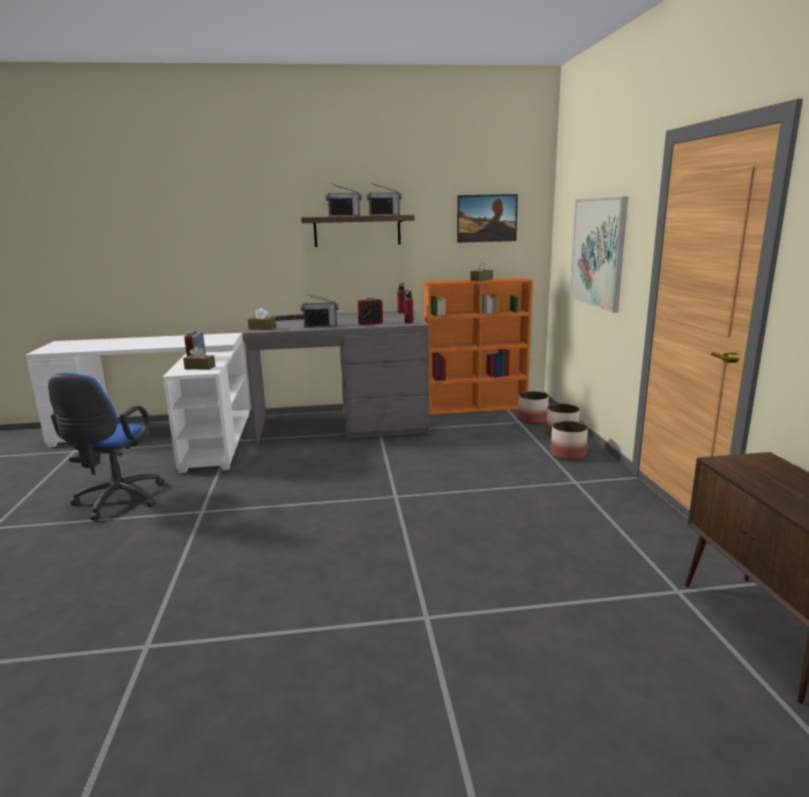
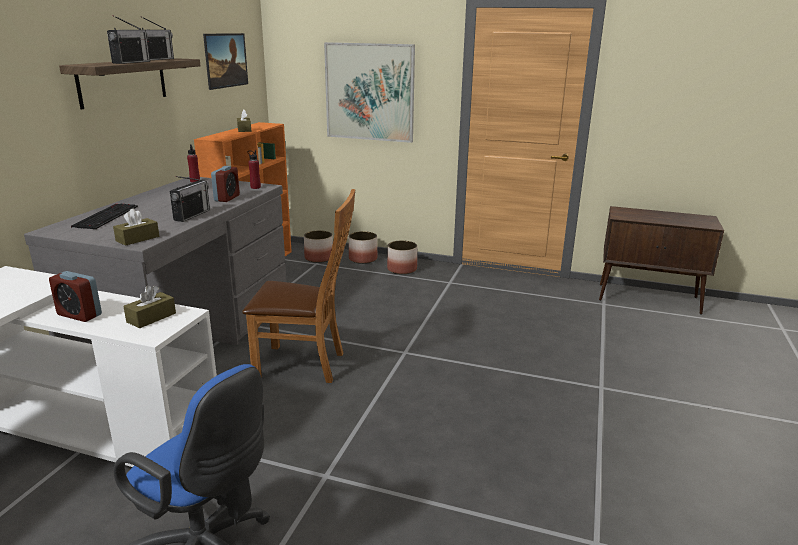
camera: 65 degrees left, 5 degrees up
none -> brown chair [242,189,355,383]

